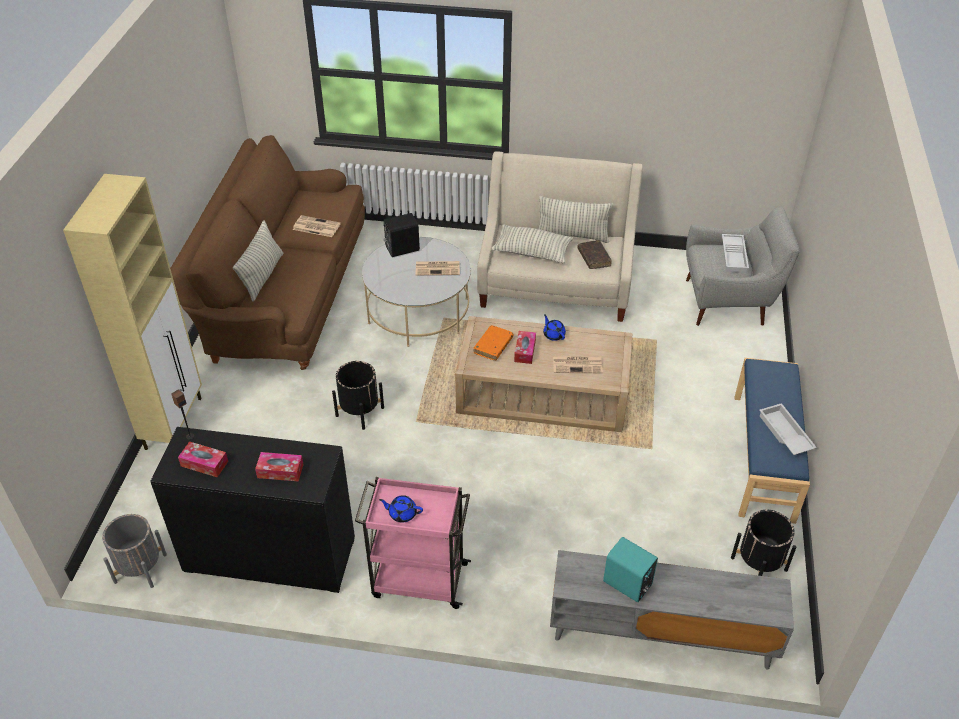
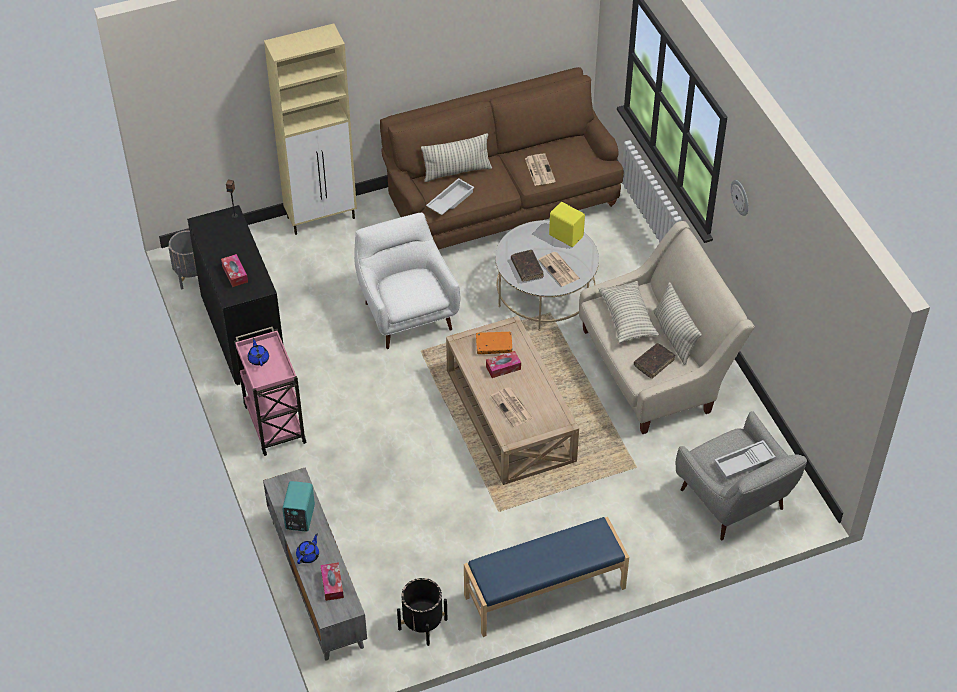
camera: 60 degrees right, 5 degrees up
tissue box [178,441,228,477] -> tissue box moved to [320,562,344,601]
black planter [332,361,384,430] -> white armchair [354,213,461,349]
black speaker [383,213,420,257] -> yellow speaker [549,202,585,247]
blue teapot [543,314,566,341] -> blue teapot moved to [296,534,319,564]
white tray [759,403,817,455] -> white tray moved to [426,178,474,215]
none -> brown book [511,250,544,282]
none -> wall clock [731,180,749,216]

